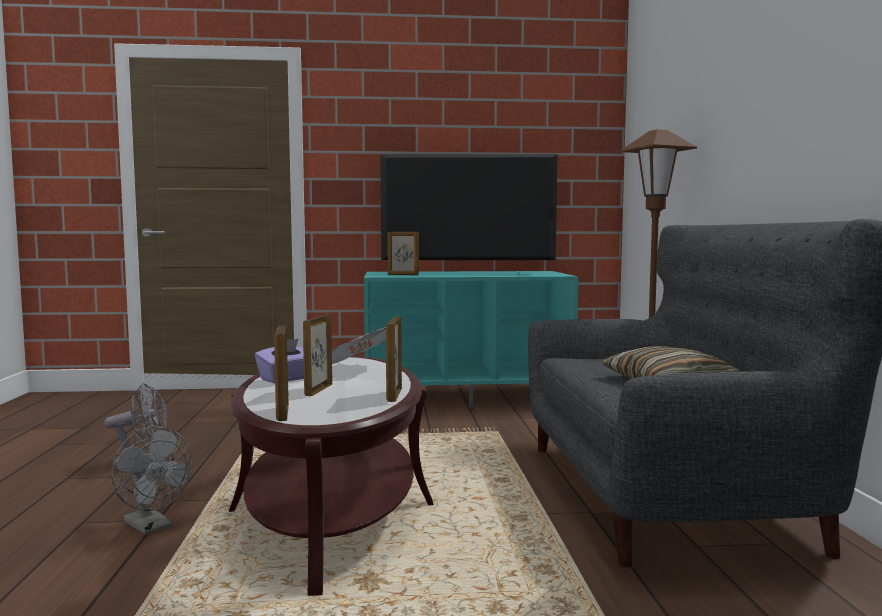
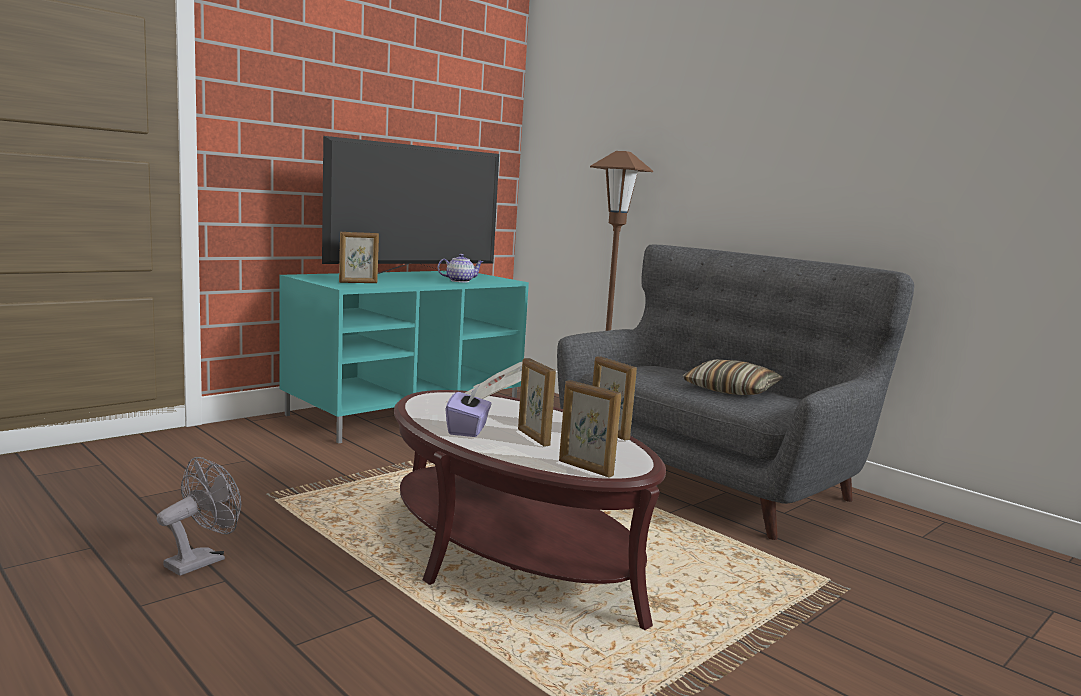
camera: 40 degrees left, 5 degrees up
grey fan [111,426,192,535] -> none
none -> teapot [438,254,484,282]

